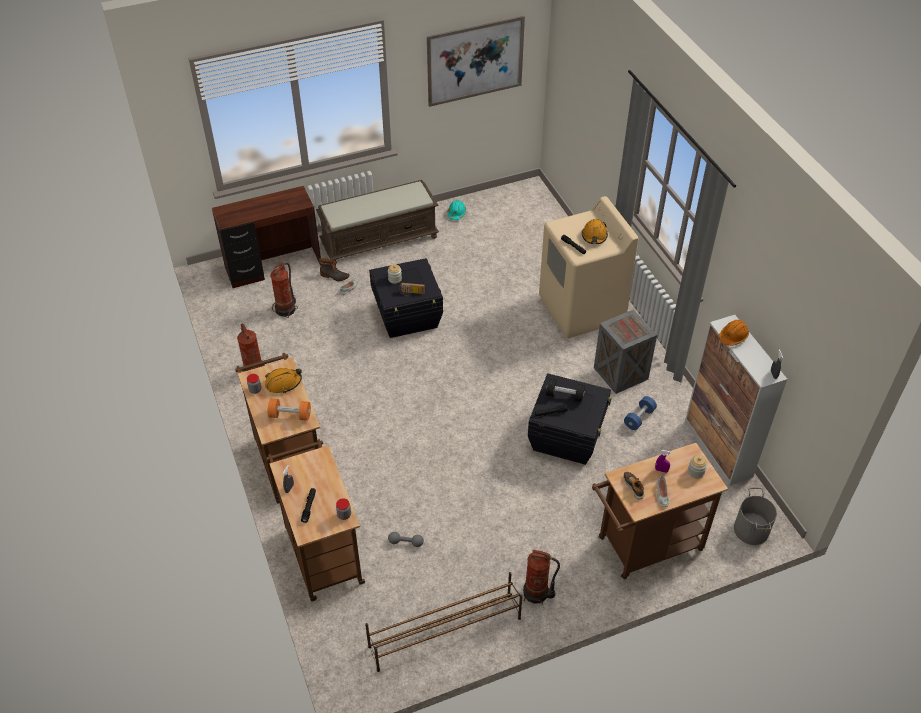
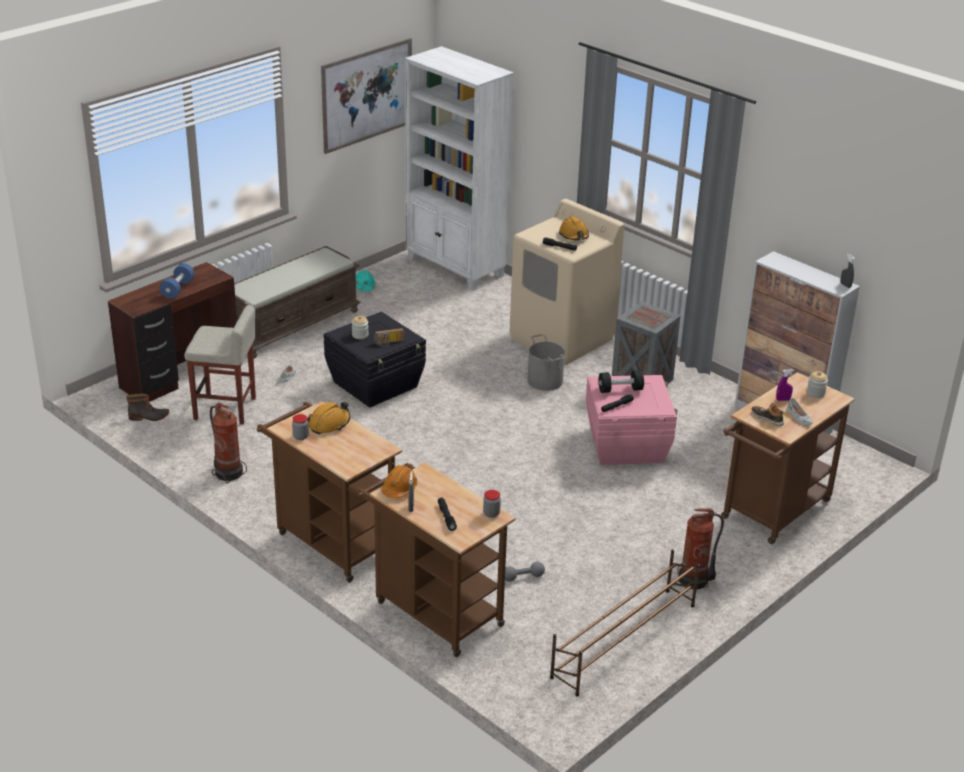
camera: 25 degrees left, 15 degrees down
orange dumbbell [268,399,311,421] -> none
fire extinguisher [270,262,298,318] -> beige stool [184,305,256,424]
boot [319,258,350,281] -> boot moved to [126,394,169,421]
black storage box [528,373,612,465] -> pink storage box [586,375,678,465]
blue dumbbell [624,396,657,430] -> blue dumbbell moved to [159,263,195,299]
orange hard hat [719,320,749,346] -> orange hard hat moved to [382,465,418,498]
grey bucket [734,488,777,545] -> grey bucket moved to [527,334,565,391]
none -> white bookcase [405,46,514,291]

